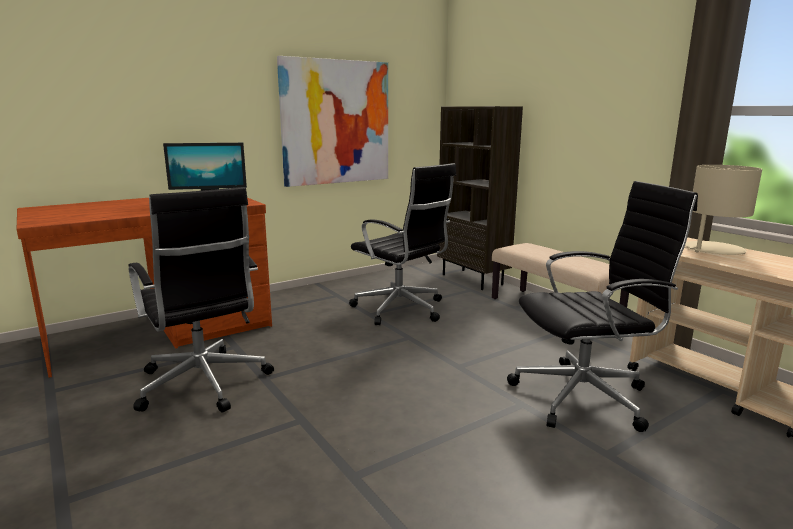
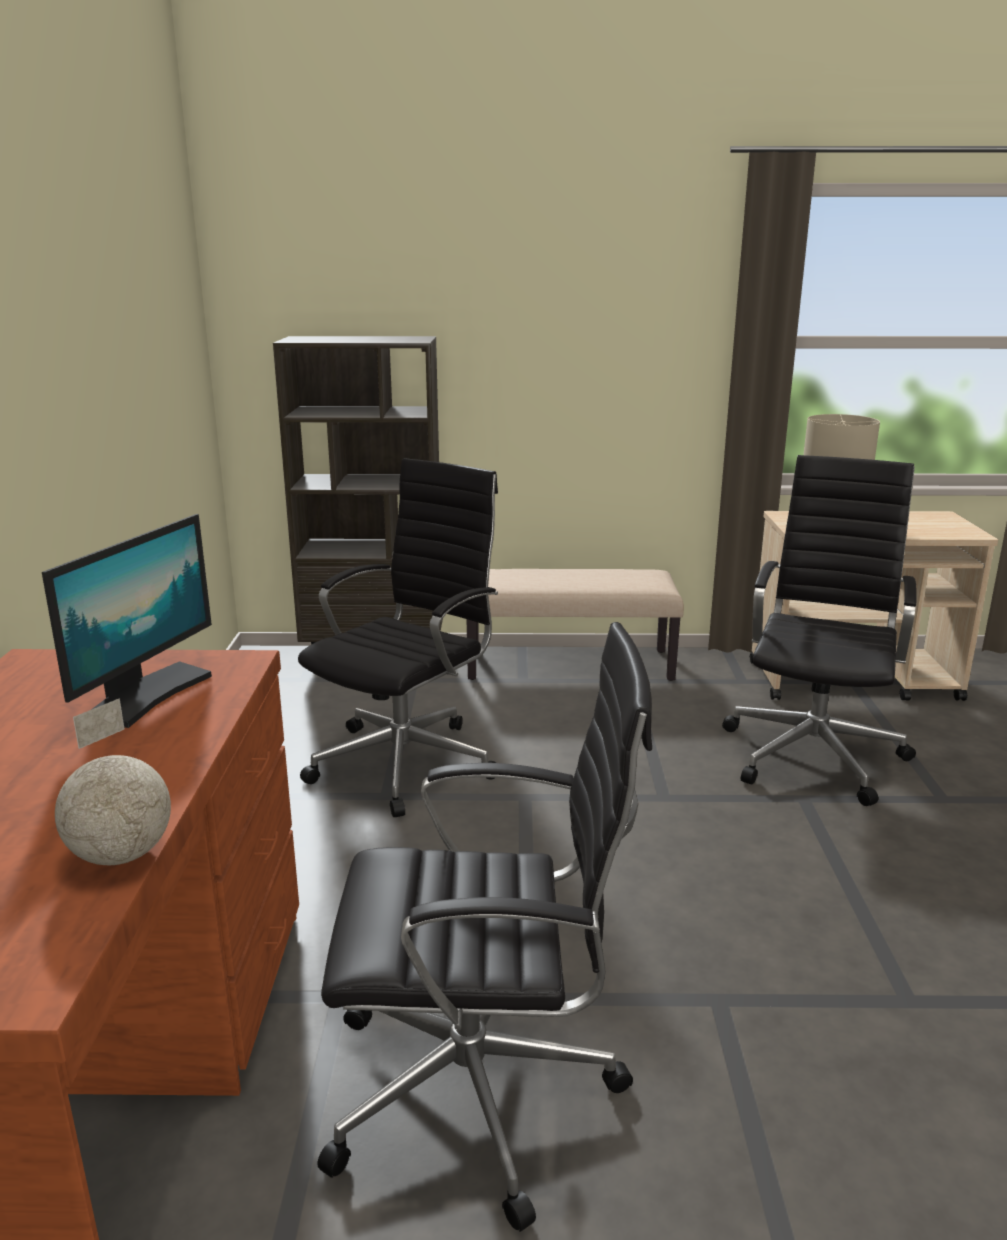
camera: 55 degrees left, 5 degrees up
picture [277,56,388,187] -> none
black office chair [349,163,457,325] -> black office chair turned 45 degrees counterclockwise [298,458,498,817]
none -> globe [55,698,171,865]

